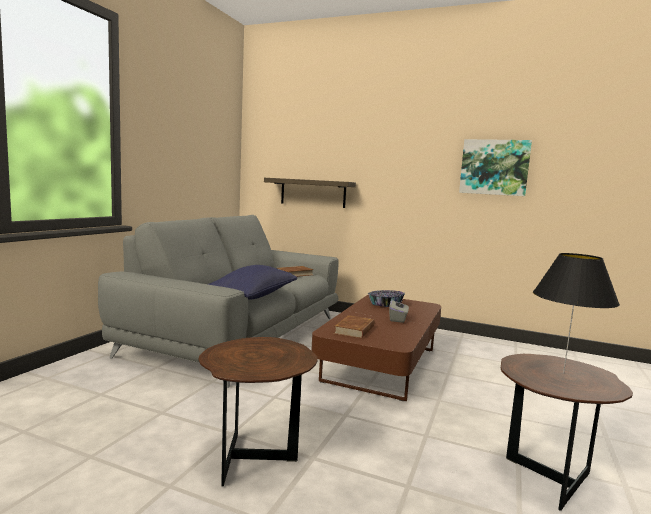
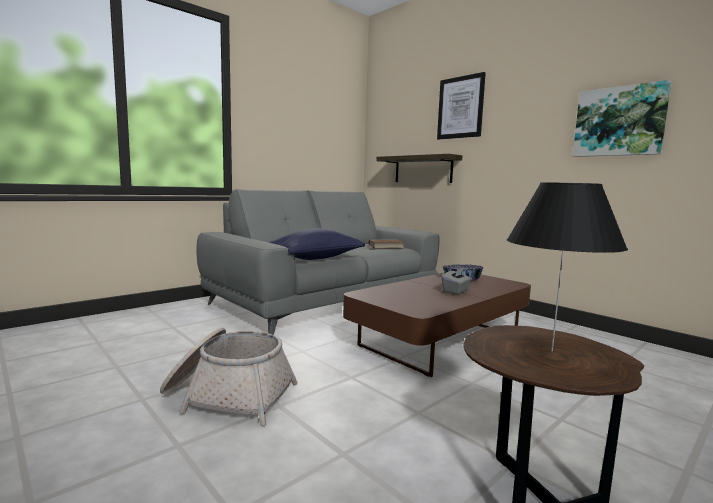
camera: 25 degrees right, 0 degrees up
brown side table [198,337,318,487] -> basket [160,328,298,426]
brown book [334,315,374,339] -> none
none -> picture [437,72,486,140]

